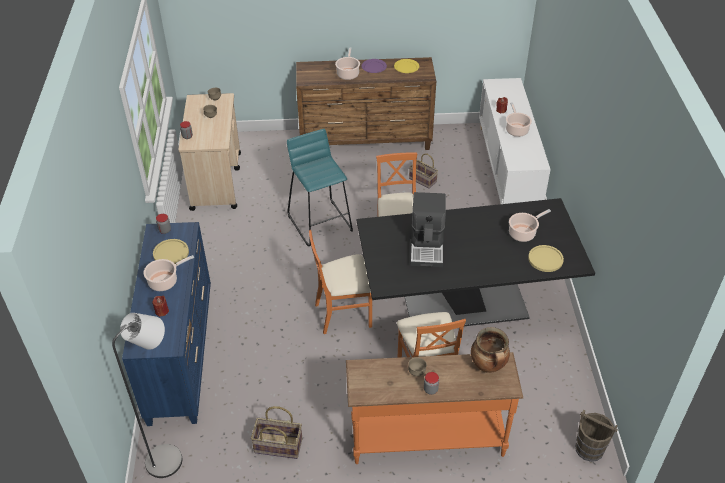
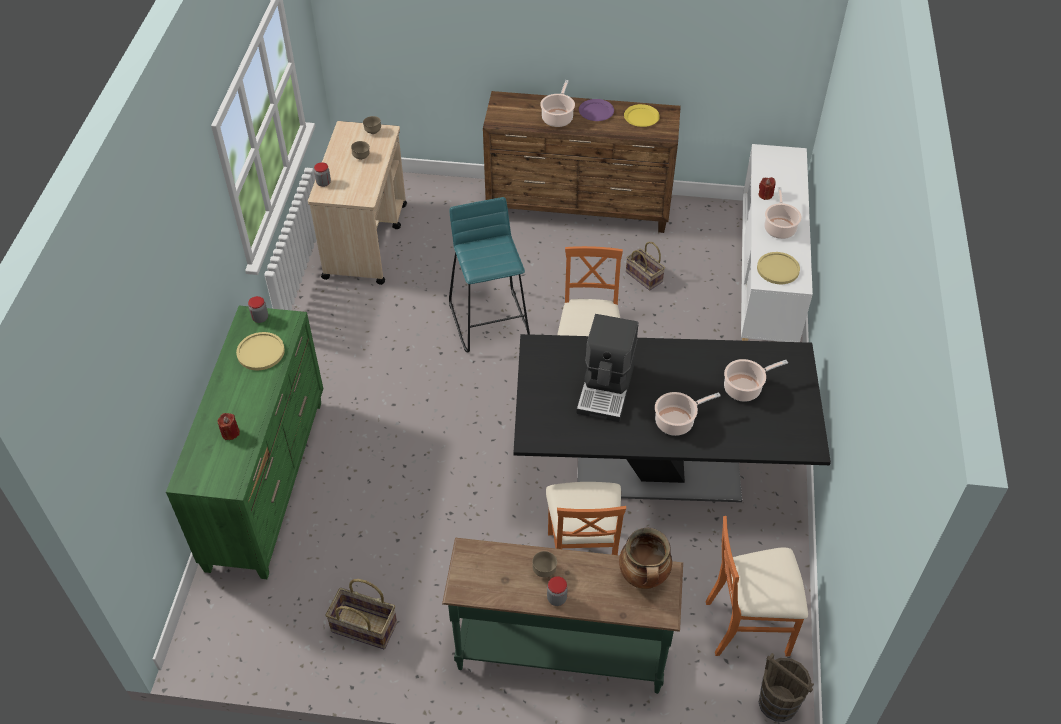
camera: 10 degrees right, 5 degrees up
grey floor lamp [112,313,182,478] -> none
blue dresser [122,222,211,426] -> green dresser [166,306,323,579]
cooking pot [144,255,194,291] -> cooking pot moved to [655,392,721,436]
orange chair [309,230,372,334] -> orange chair moved to [706,516,808,656]
orange console table [346,352,523,464] -> green console table [442,538,683,694]
yellow plate [528,245,564,272] -> yellow plate moved to [757,252,800,284]

